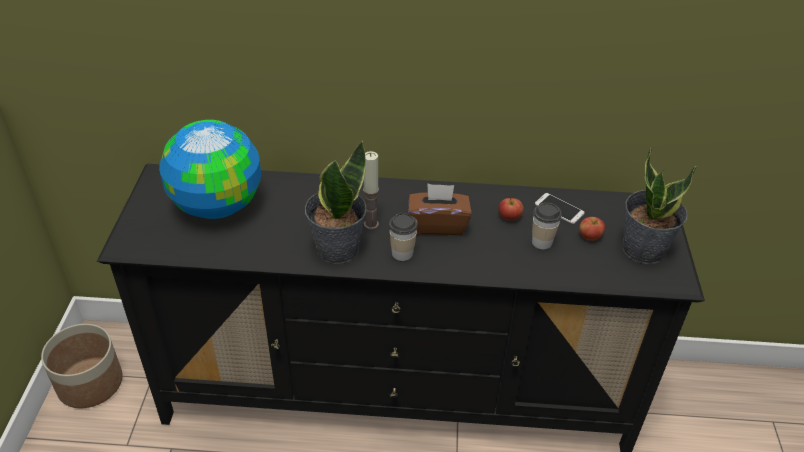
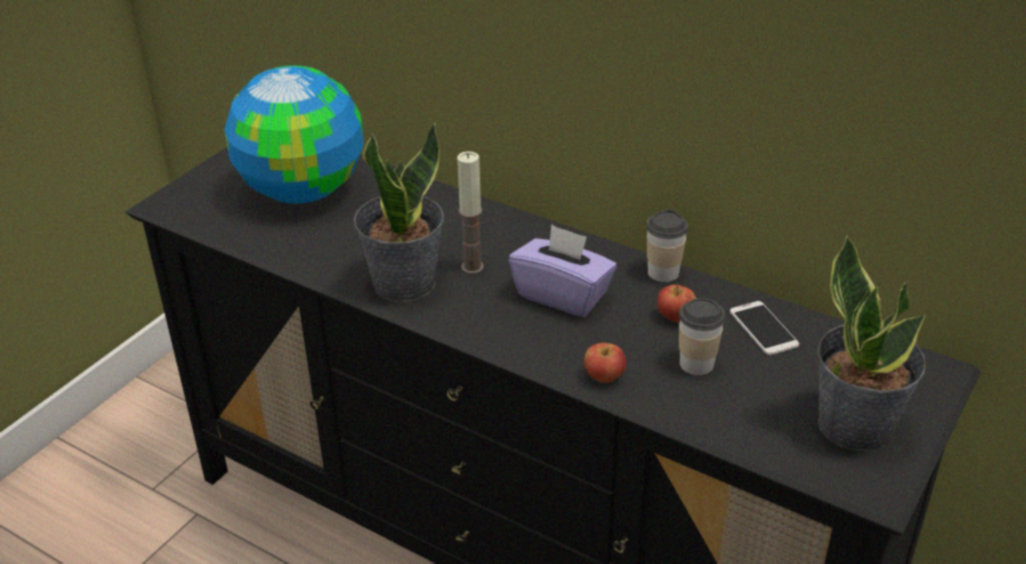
camera: 30 degrees right, 5 degrees down
planter [41,324,123,408] -> none
cup [389,213,418,261] -> cup moved to [646,209,688,282]
brown tissue box [408,183,472,235] -> purple tissue box [509,224,617,317]
apple [579,217,605,241] -> apple moved to [584,343,626,383]

